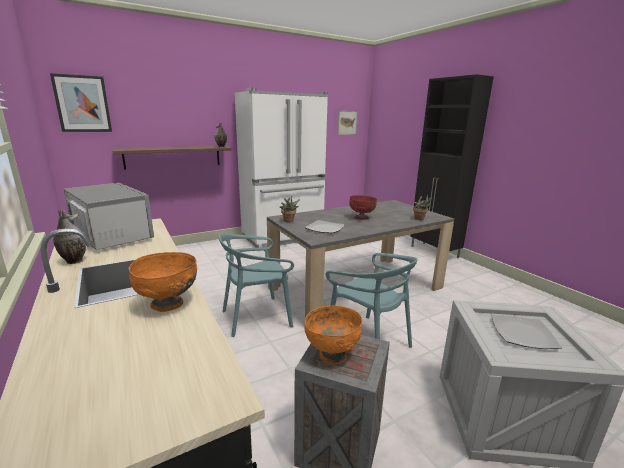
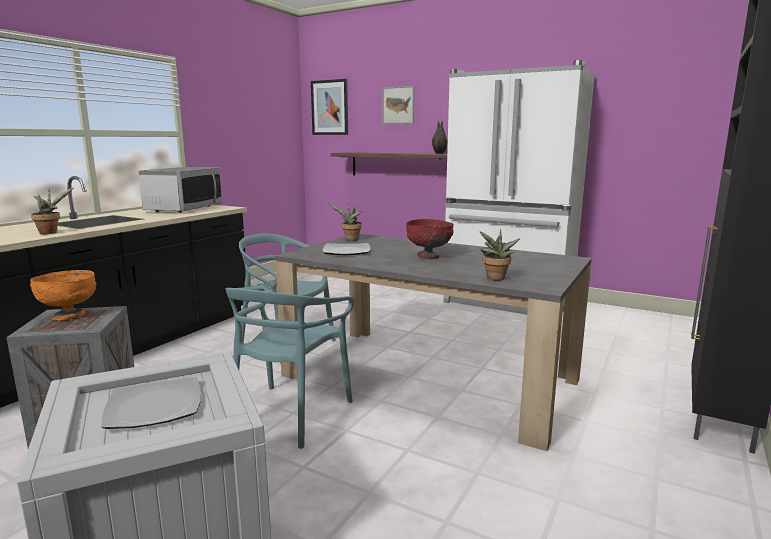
camera: 60 degrees right, 5 degrees down
vase [53,208,86,264] -> none
orange bowl [129,252,197,312] -> potted plant [31,188,73,234]
picture [337,111,358,135] -> picture moved to [382,86,414,124]

